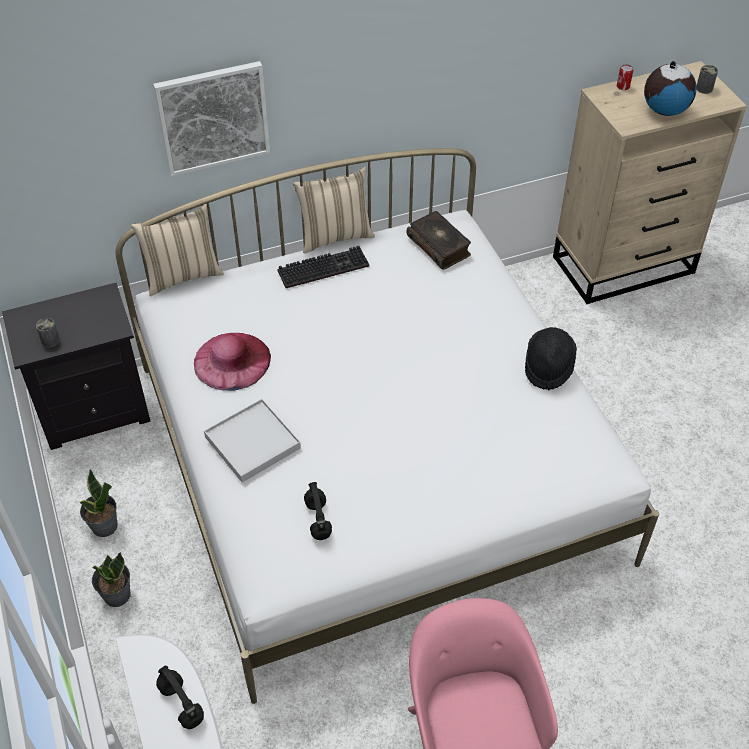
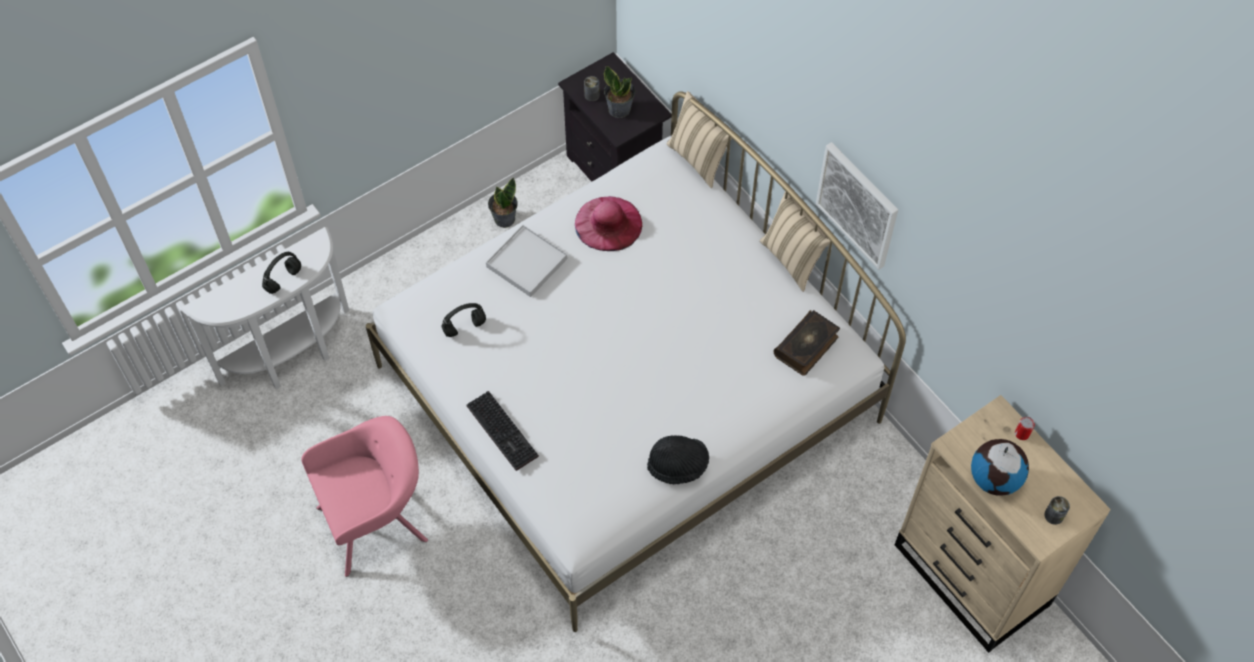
camera: 75 degrees right, 10 degrees up
potted plant [92,552,131,607] -> potted plant moved to [604,66,635,118]
picture [153,61,270,176] -> picture moved to [816,142,898,270]
keyboard [277,246,369,288] -> keyboard moved to [467,391,539,471]

